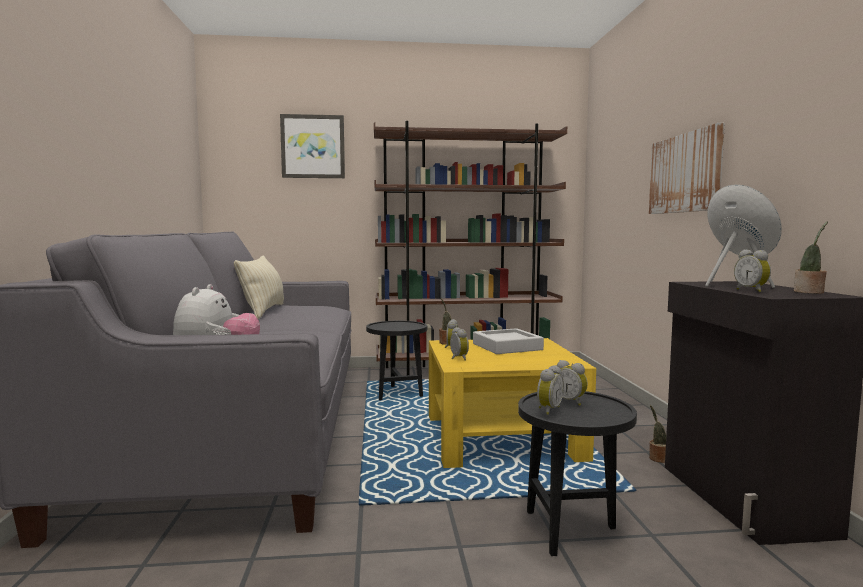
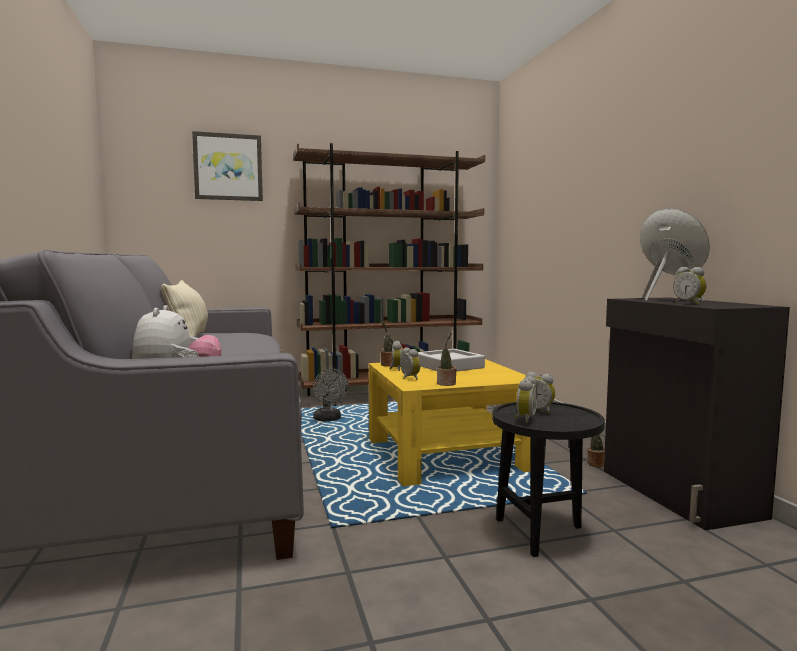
camera: 10 degrees left, 0 degrees up
black side table [366,321,427,400] -> grey fan [313,369,349,421]
picture [649,123,725,214] -> none
potted plant [794,222,828,294] -> potted plant moved to [437,333,456,386]

